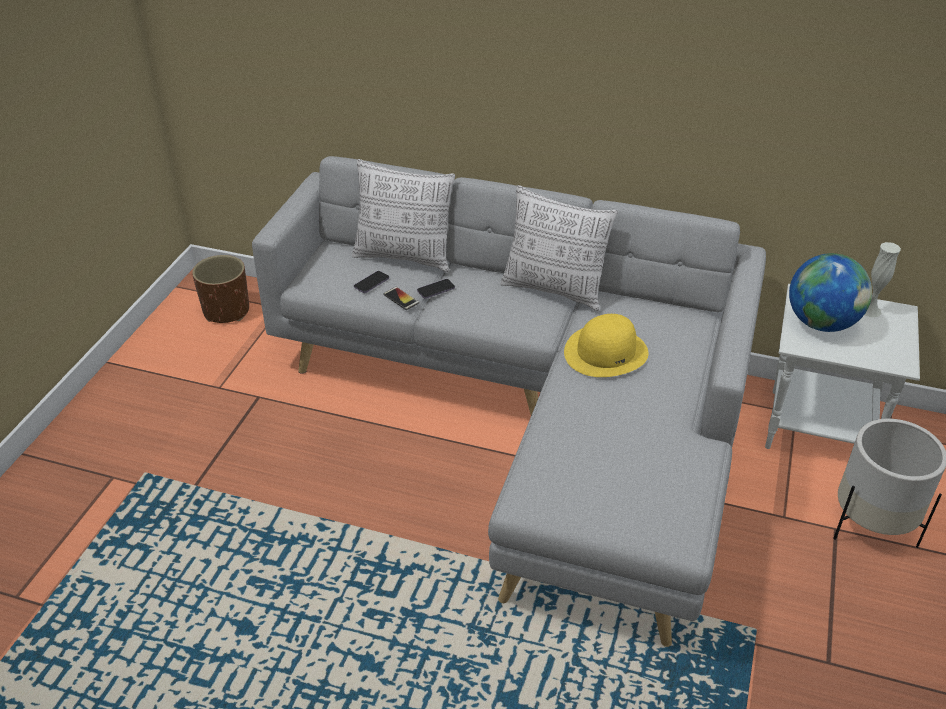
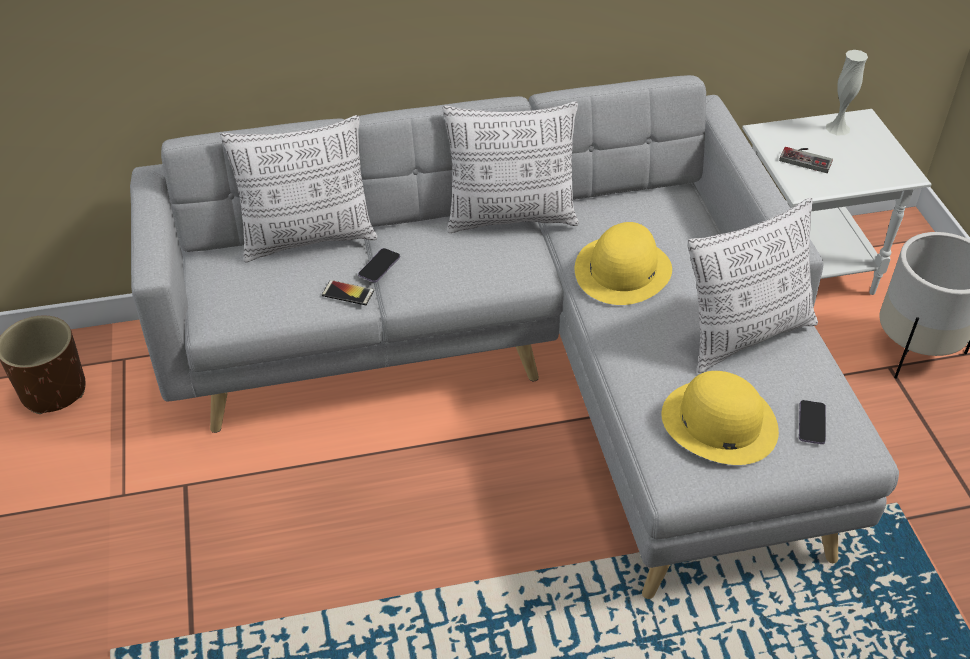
camera: 30 degrees left, 5 degrees up
phone [354,271,389,293] -> phone moved to [799,400,826,444]
globe [789,253,872,332] -> game controller [779,147,833,173]
none -> yellow hat [661,371,779,465]
none -> pillow [687,198,818,373]

